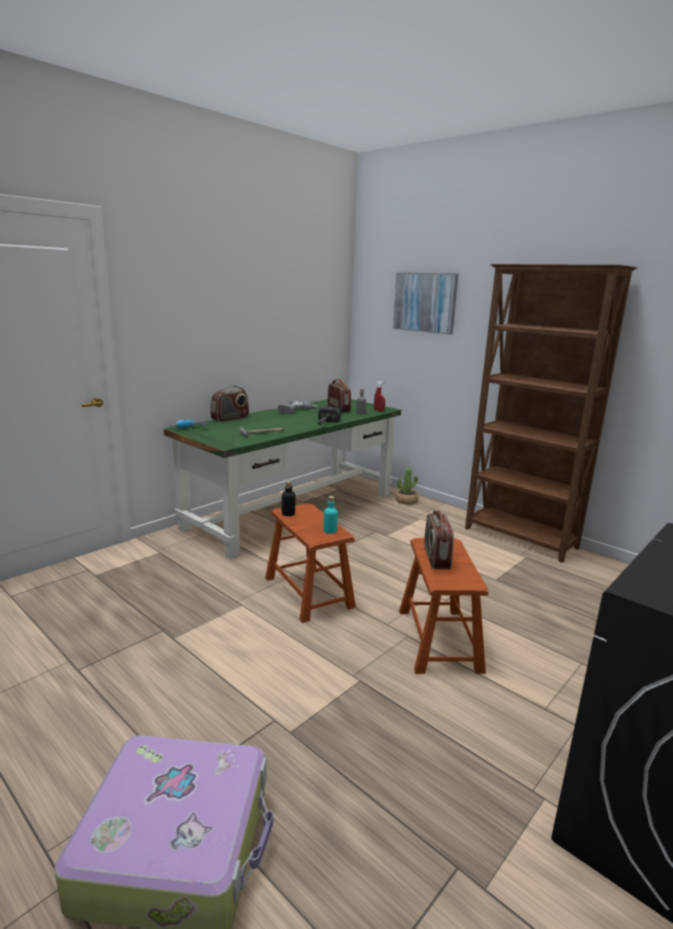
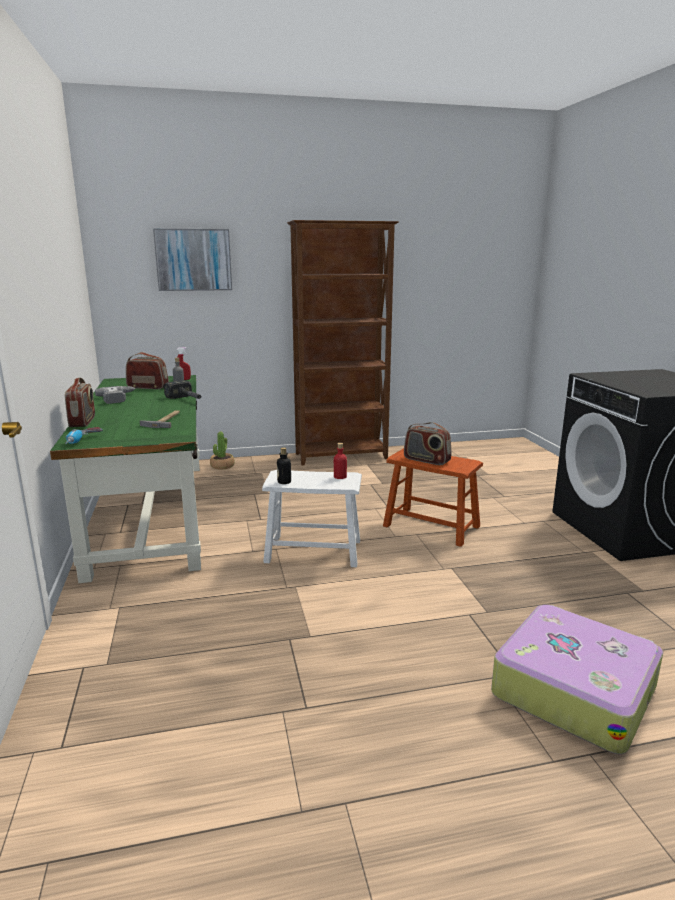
camera: 55 degrees left, 0 degrees up
brown stool [265,503,356,623] -> white stool [262,470,362,567]
turquoise bottle [323,496,338,534] -> red bottle [334,443,347,479]

